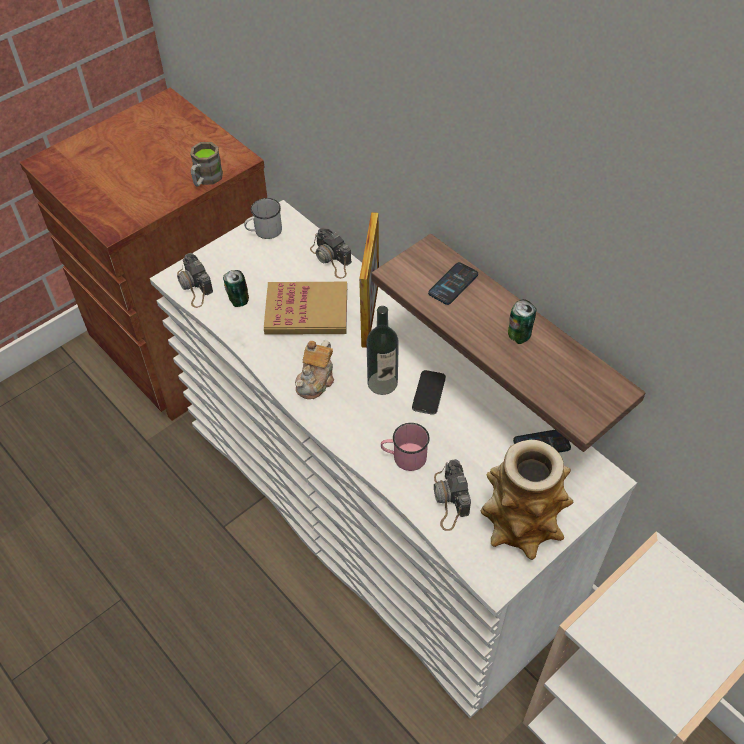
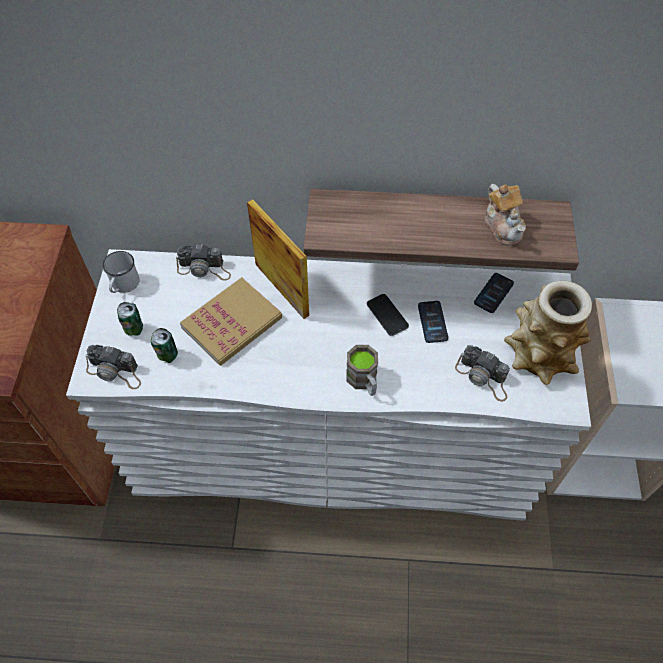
camera: 45 degrees left, 5 degrees up
brown mug [190,142,223,186] -> brown mug moved to [346,345,378,396]
teapot [295,340,335,399] -> teapot moved to [484,184,526,245]
bottle [367,306,399,395] -> none
pink mug [381,423,430,471] -> none
phone [428,262,478,305] -> phone moved to [418,301,448,343]
can [508,299,537,344] -> can moved to [117,302,143,336]

